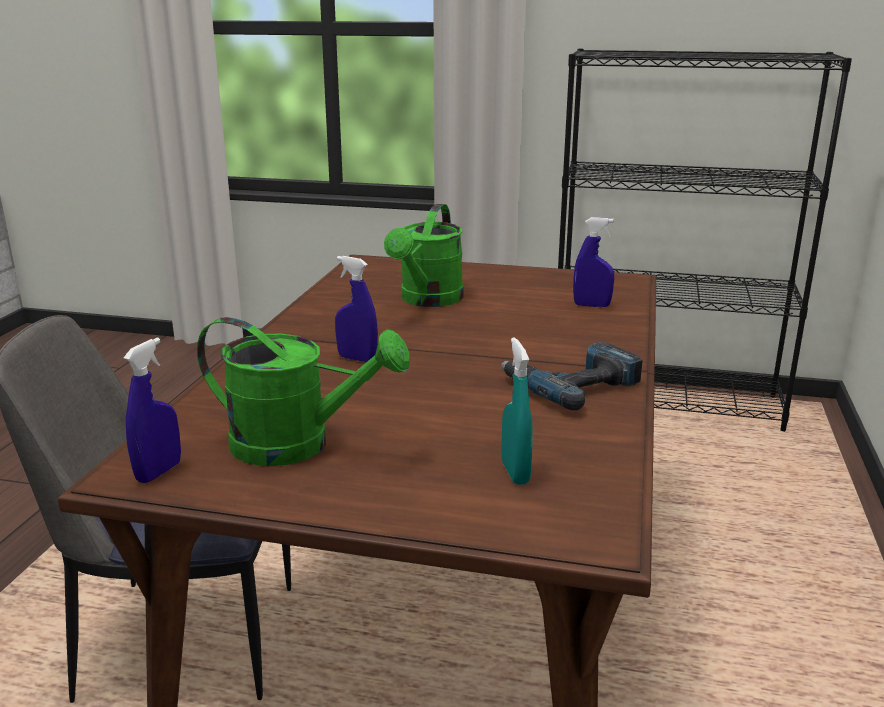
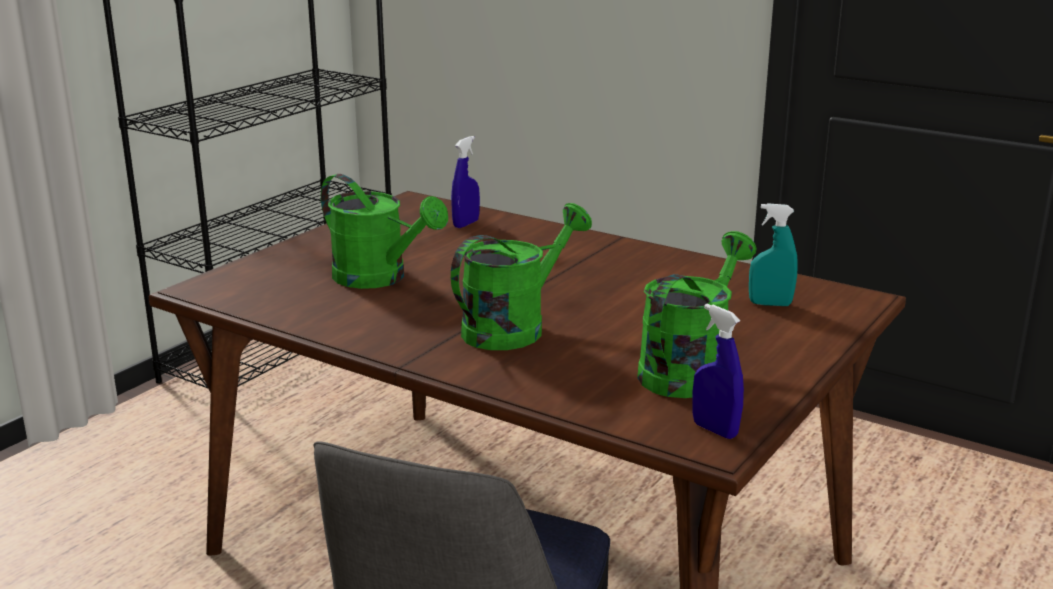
camera: 70 degrees left, 0 degrees up
blue spray bottle [335,256,378,362] -> green watering can [451,203,592,350]
power drill [501,341,643,410] -> none

